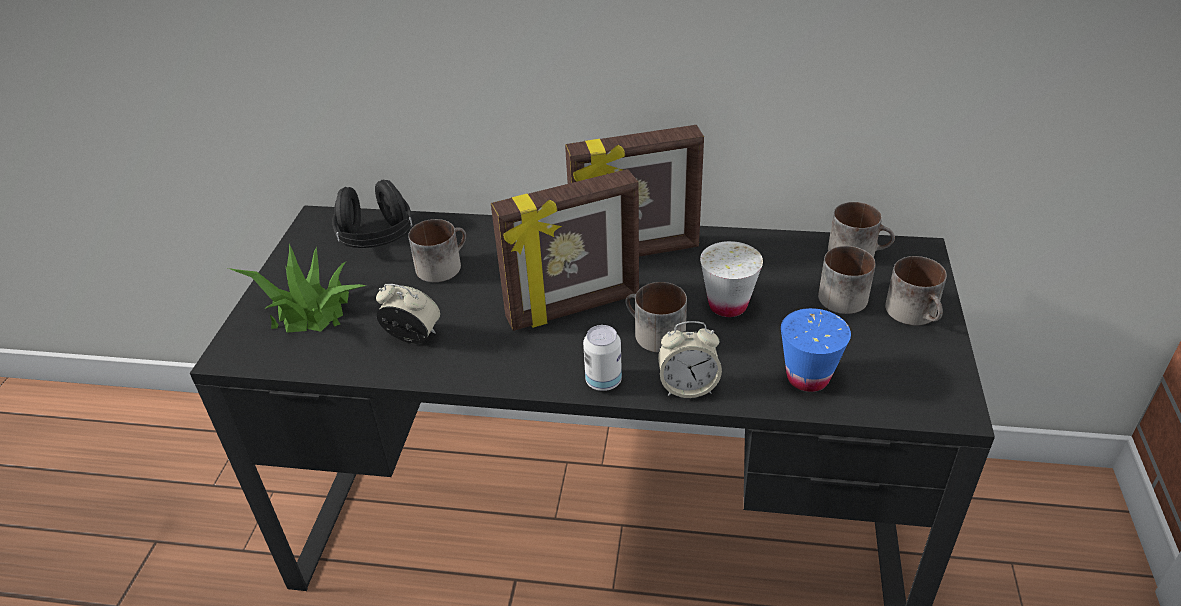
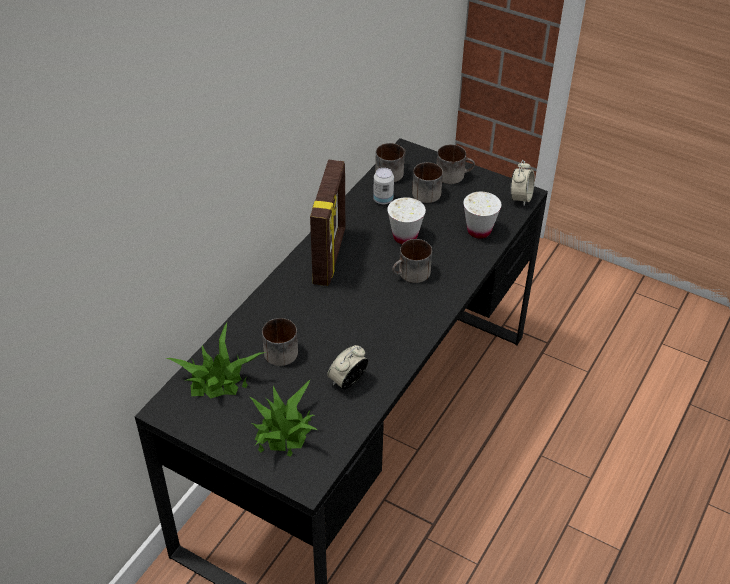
camera: 70 degrees left, 5 degrees up
black headphones [332,180,413,248] -> potted plant [166,323,266,398]
picture frame [491,169,639,331] -> none
can [583,325,622,391] -> can moved to [373,168,394,205]
alarm clock [658,321,722,398] -> alarm clock moved to [510,160,535,206]
blue cup [781,308,851,392] -> white cup [463,192,501,238]

